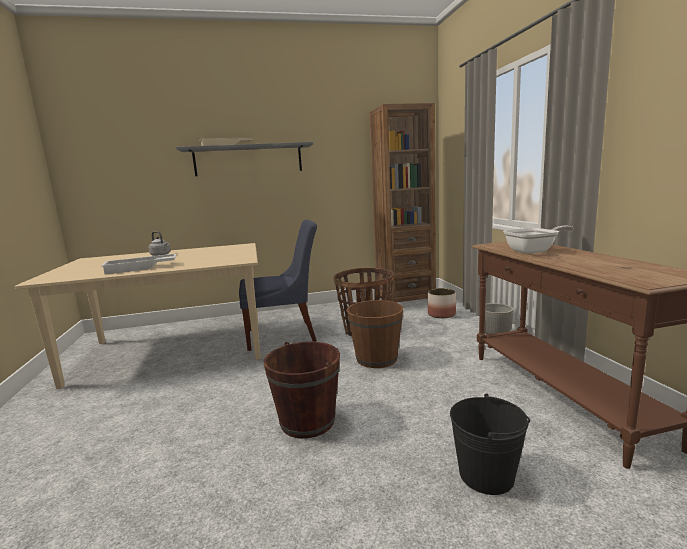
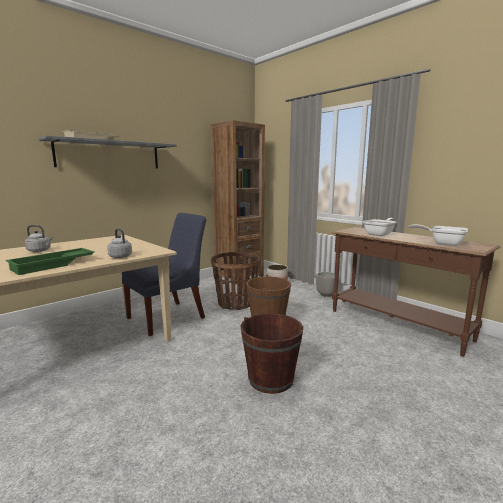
camera: 30 degrees left, 0 degrees up
white tray [101,254,176,274] -> green tray [6,248,94,275]
black bucket [450,394,530,495] -> none
none -> grey kettle [107,229,132,258]
none -> frying pan [408,224,468,246]

